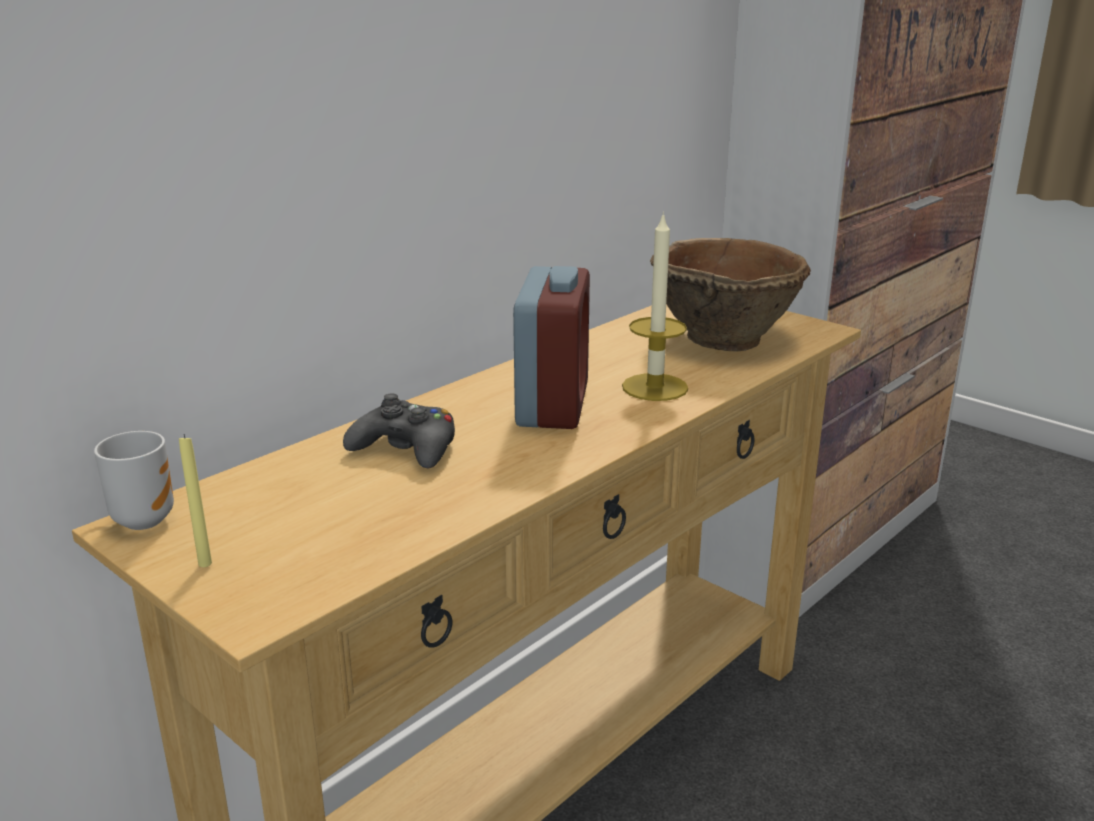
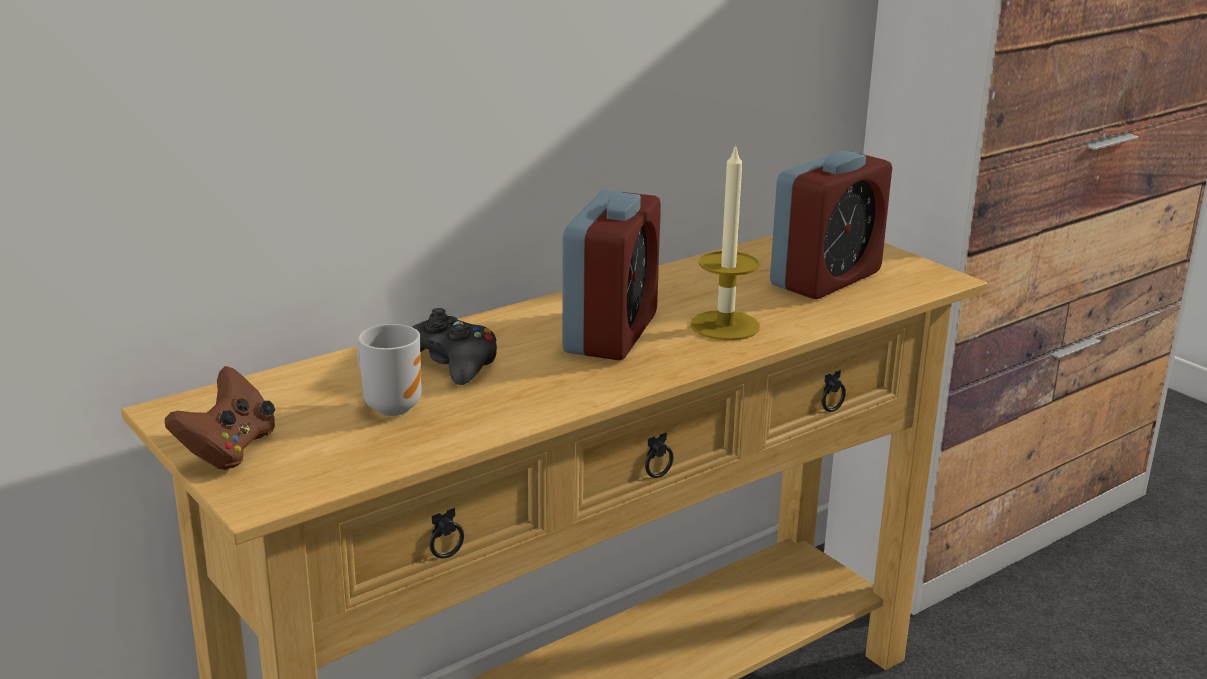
camera: 10 degrees right, 0 degrees up
mug [94,431,174,530] -> mug moved to [357,324,422,416]
yellow candle [179,434,212,567] -> brown game controller [165,366,275,470]
brown bowl [650,238,811,352] -> alarm clock [770,150,892,299]

